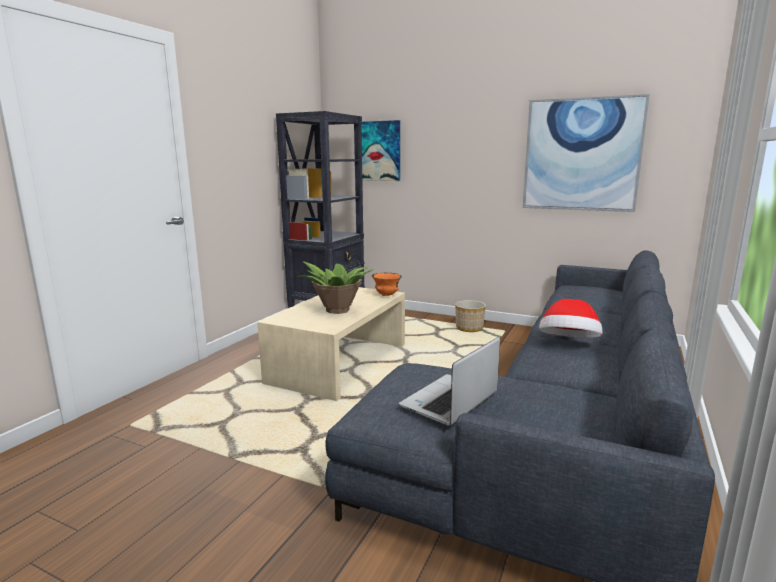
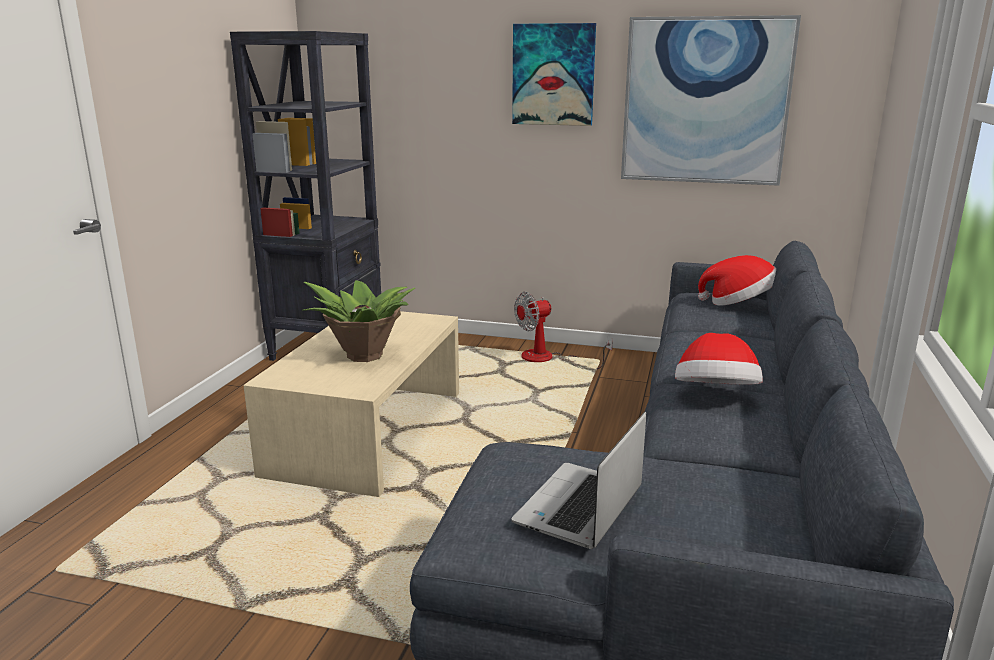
camera: 10 degrees left, 5 degrees up
picture [361,120,400,181] -> picture moved to [512,23,596,126]
orange bowl [372,272,402,296] -> none
planter [455,300,486,332] -> fan [514,292,613,369]
none -> hat [698,255,776,306]

